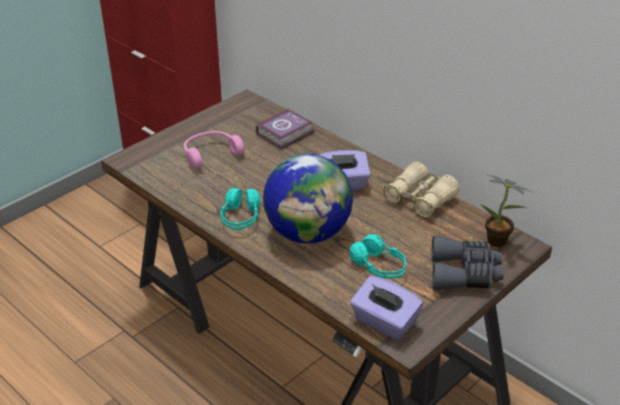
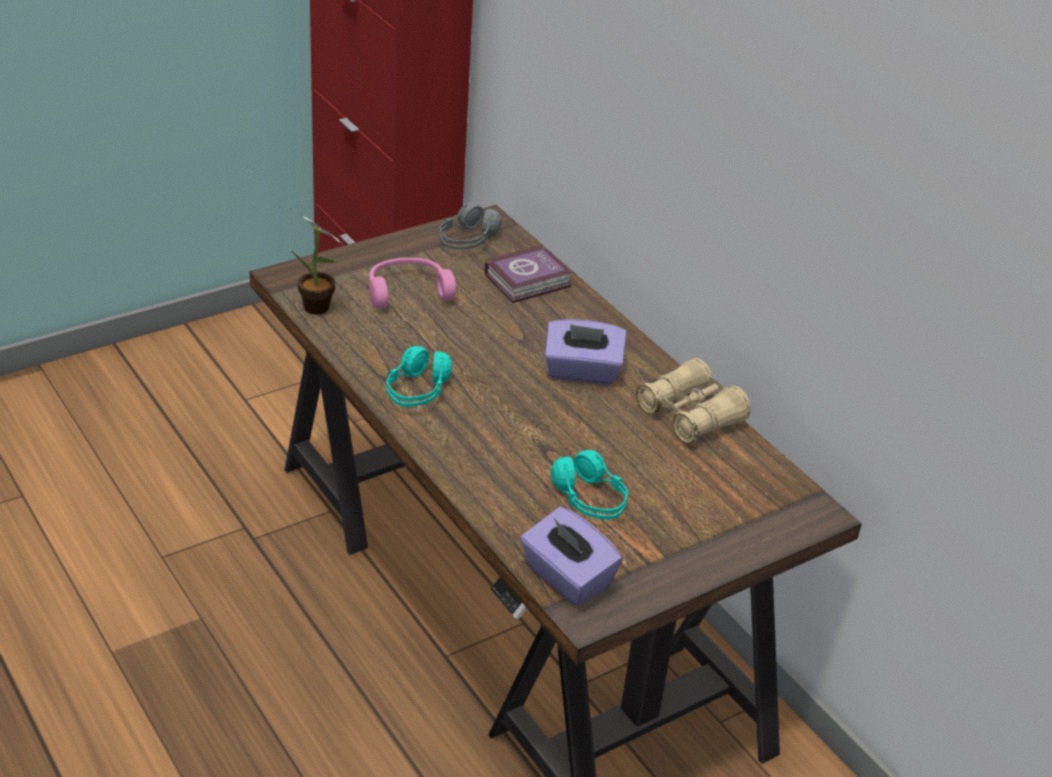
camera: 10 degrees right, 0 degrees up
globe [263,154,353,243] -> none
grey binoculars [431,236,504,290] -> none
potted plant [481,174,535,247] -> potted plant moved to [290,209,345,314]
none -> grey headphones [439,202,502,250]

